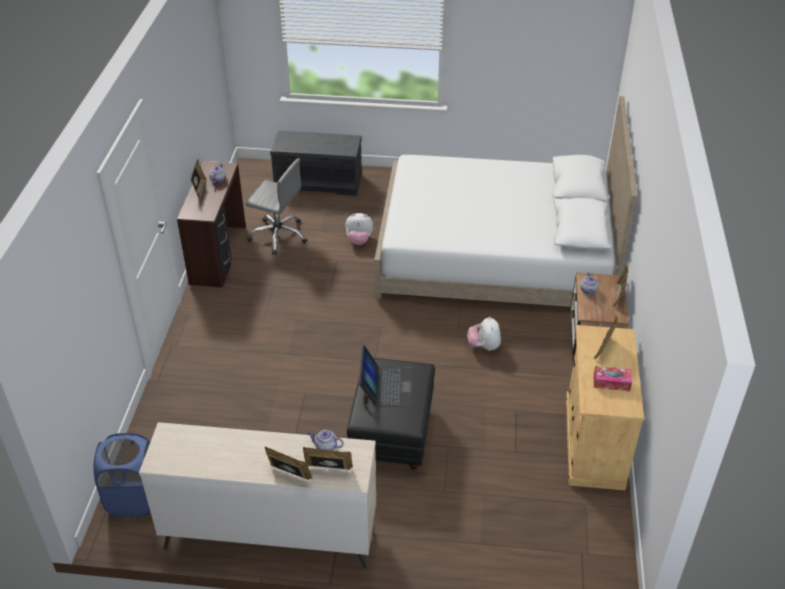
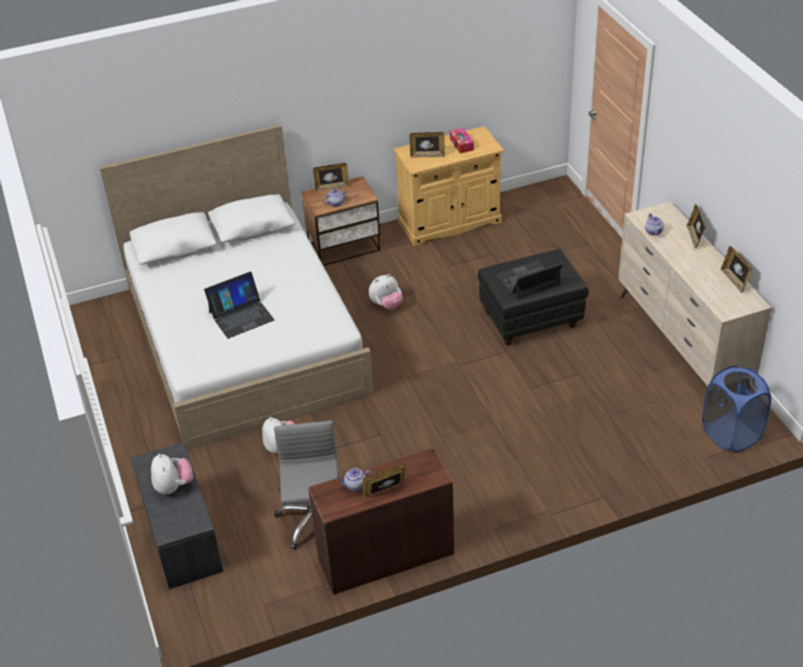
camera: 115 degrees left, 0 degrees up
picture frame [303,447,353,470] -> picture frame moved to [721,246,752,293]
none -> plush toy [151,453,193,494]
none -> laptop [204,272,275,339]

